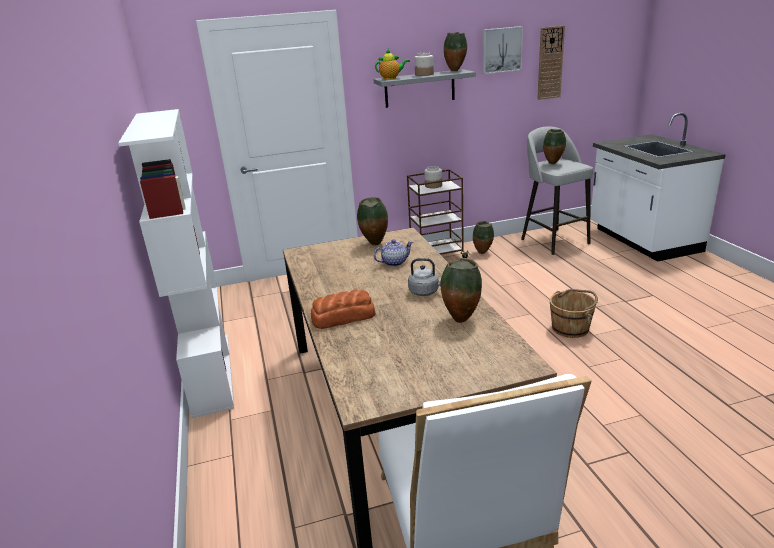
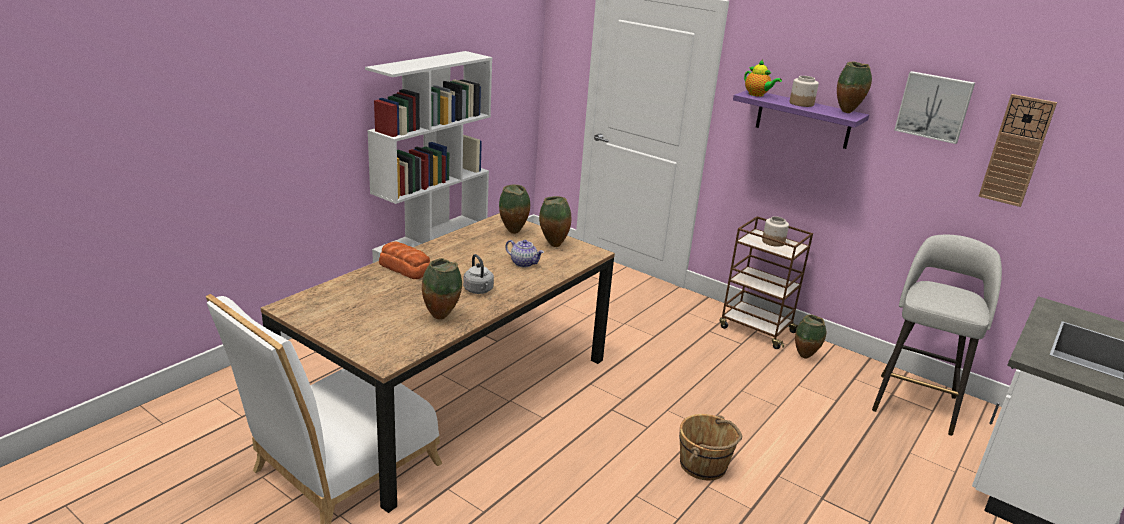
camera: 50 degrees right, 0 degrees up
grey shelf [374,69,476,108] -> purple shelf [733,90,869,149]
vase [543,129,566,164] -> vase moved to [499,185,530,234]

